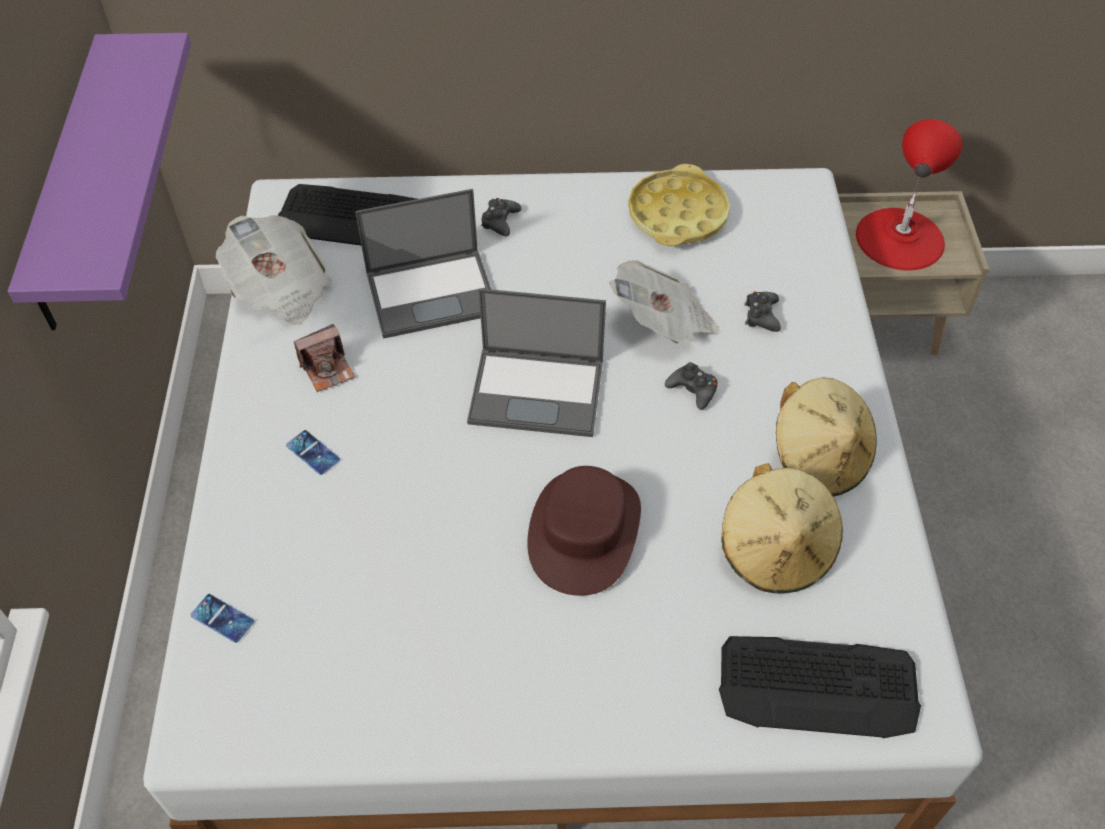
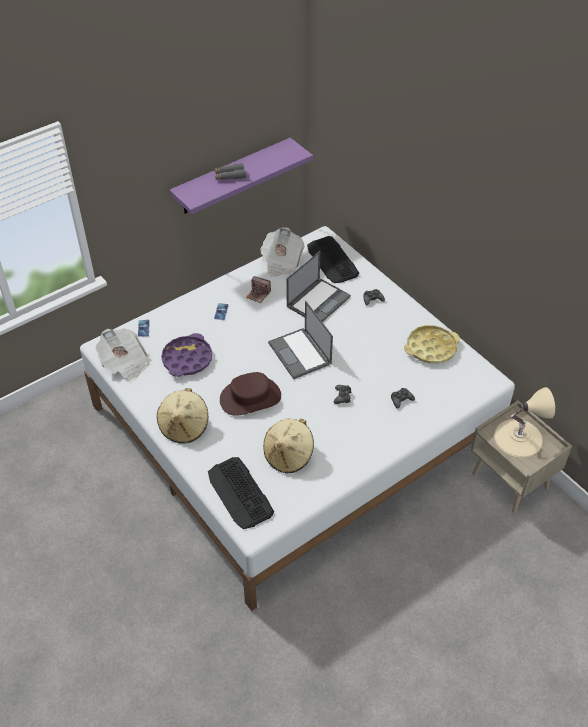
camera: 55 degrees right, 5 degrees down
laptop [355,189,491,339] -> laptop turned 90 degrees counterclockwise [286,251,351,322]
newspaper [609,260,719,343] -> newspaper moved to [96,328,150,381]
beige hat [776,377,877,497] -> beige hat moved to [157,388,208,444]
red table lamp [856,119,963,271] -> beige table lamp [494,387,555,457]
none -> purple tray [161,333,212,377]
none -> grey binoculars [213,163,246,180]

